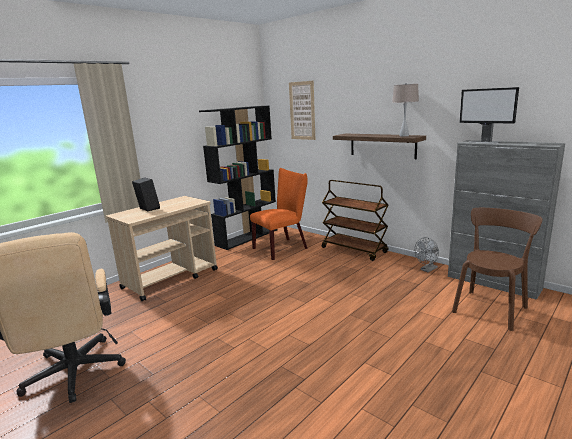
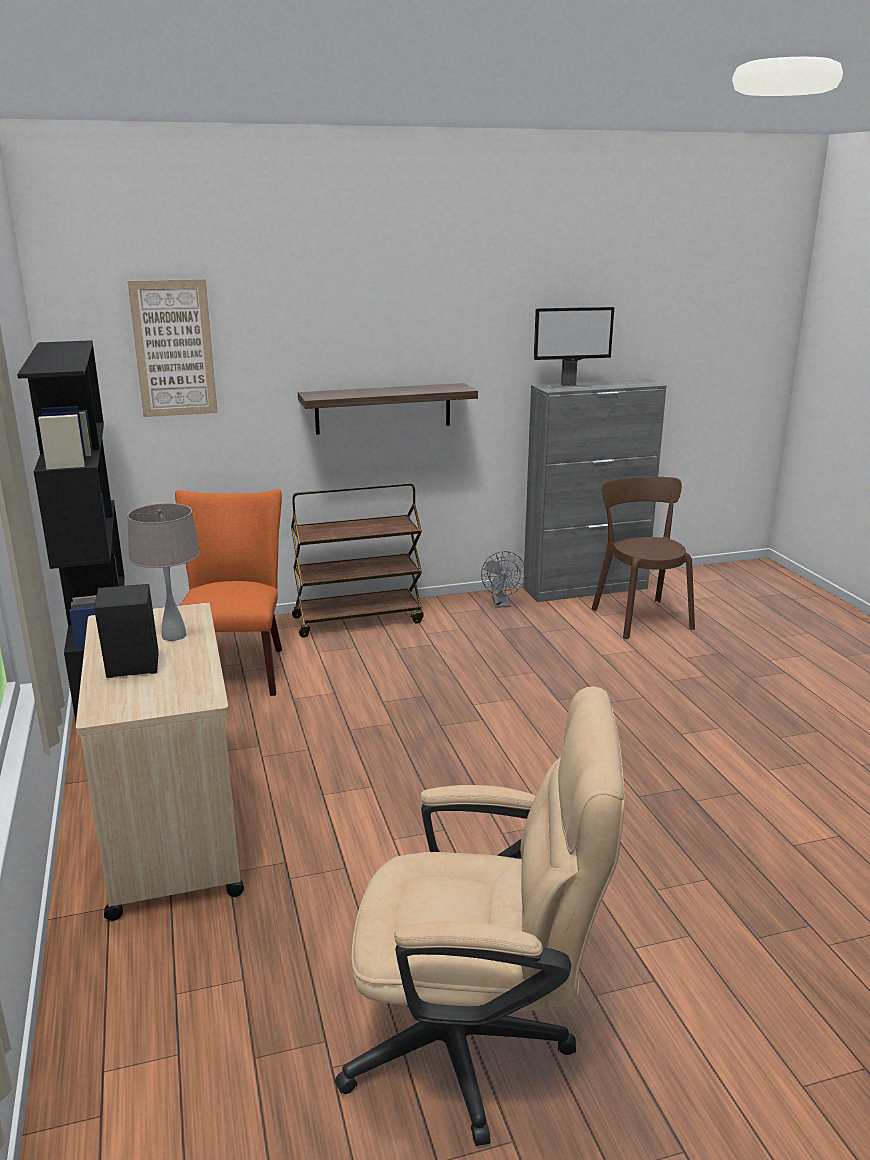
camera: 60 degrees left, 5 degrees up
beige table lamp [392,83,419,137] -> beige table lamp moved to [127,503,200,641]

